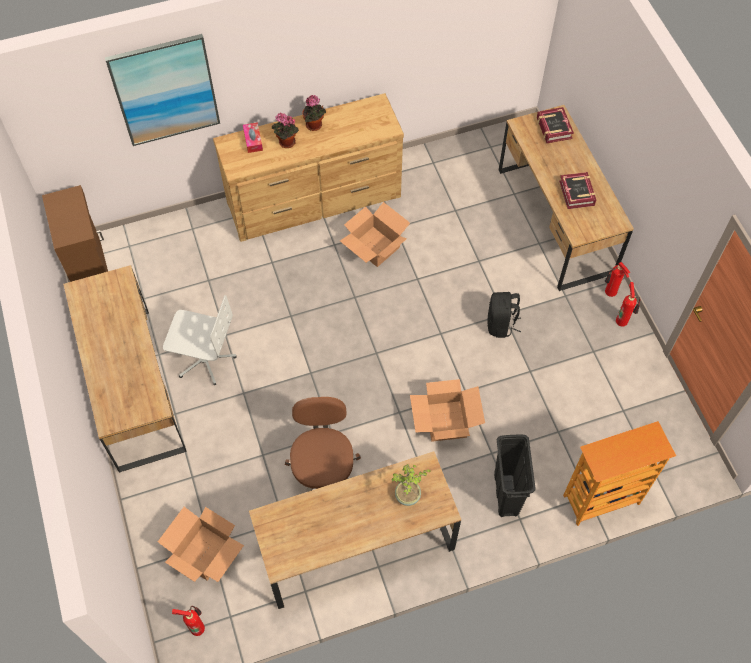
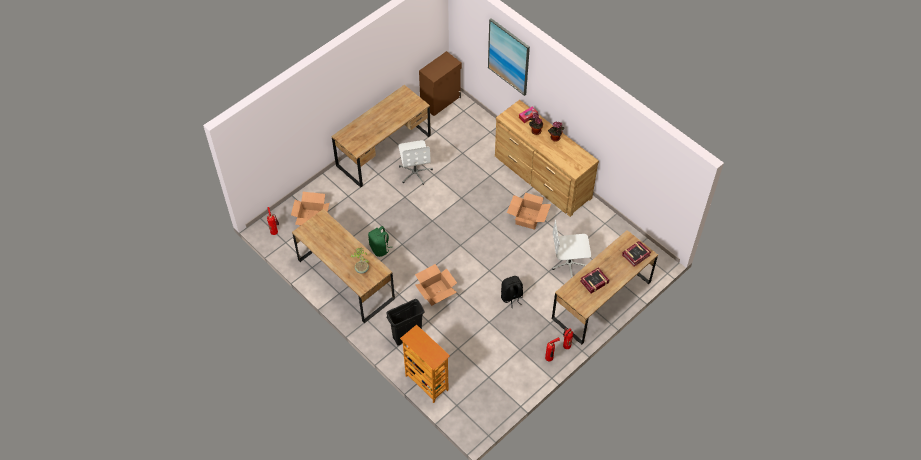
camera: 65 degrees right, 5 degrees down
brown office chair [285,397,361,493] -> green backpack [368,226,391,257]
none -> white office chair [552,220,591,278]

